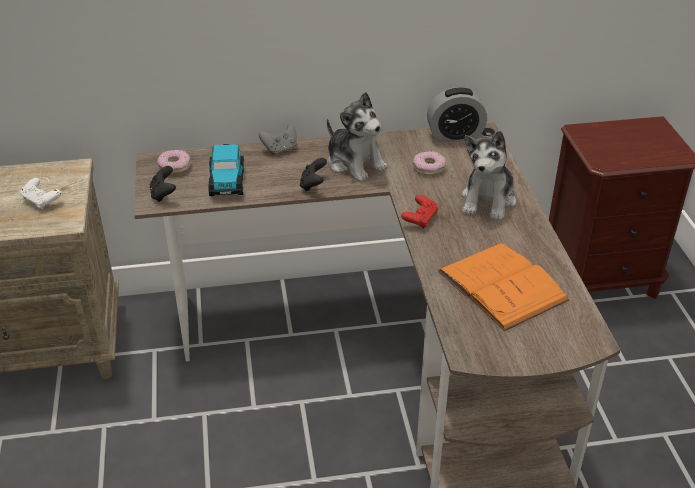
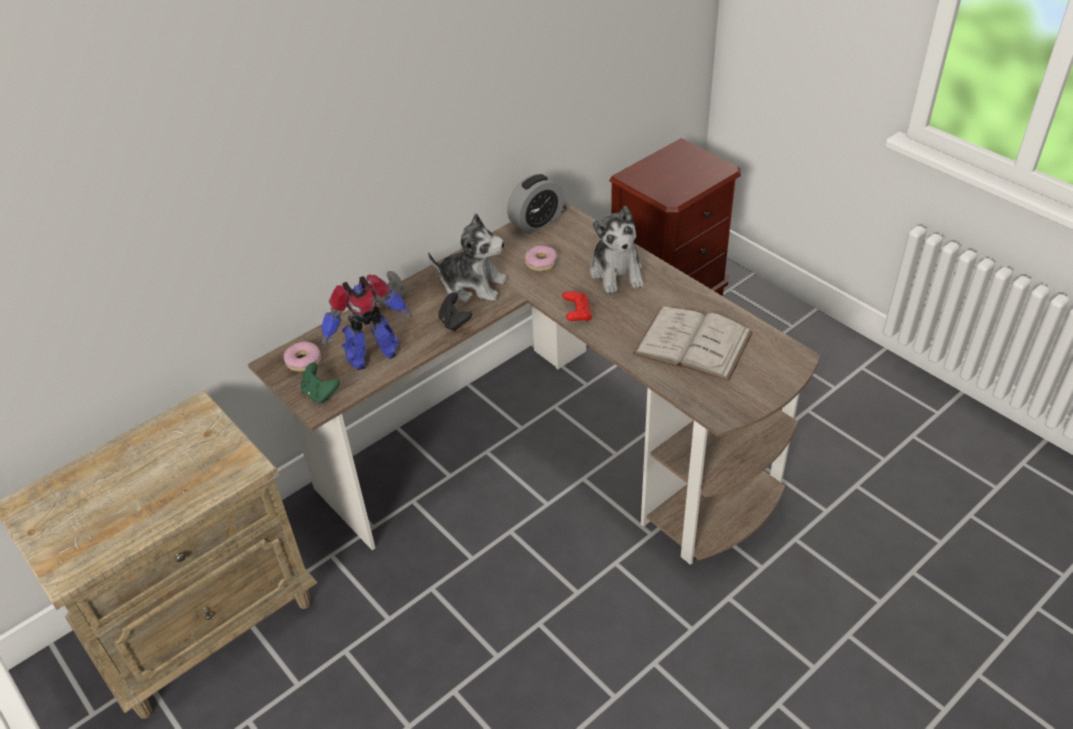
camera: 30 degrees left, 5 degrees up
white game controller [20,178,61,210] -> none
black game controller [150,166,176,202] -> green game controller [301,362,340,404]
toy car [208,144,244,196] -> toy robot [321,274,412,370]
orange book [438,243,569,331] -> white book [633,306,753,381]

